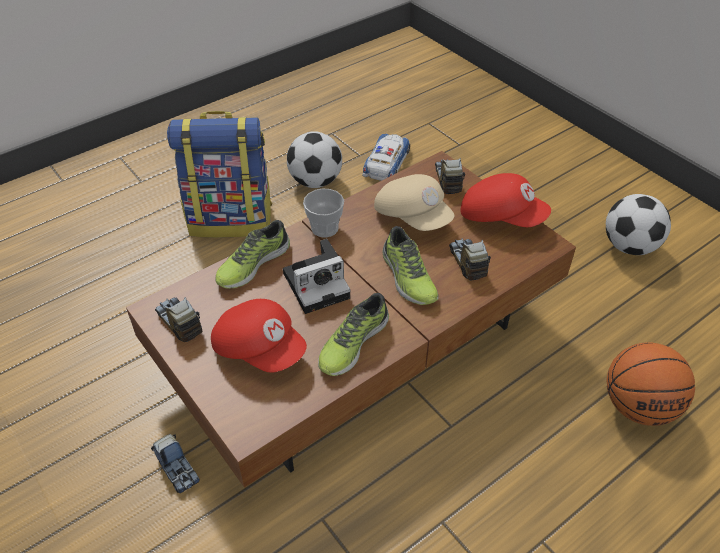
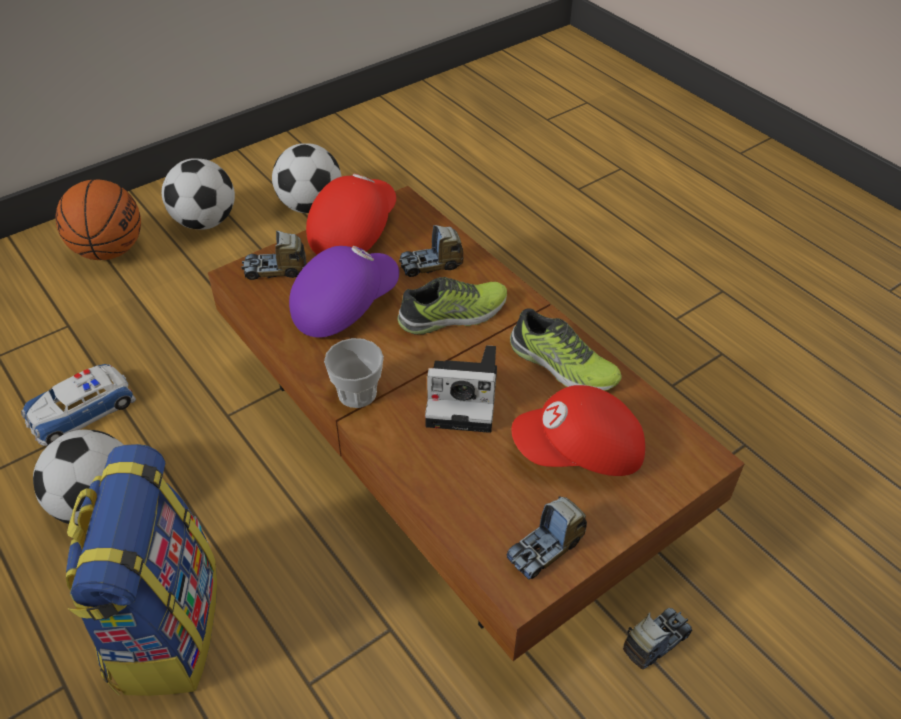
camera: 90 degrees left, 0 degrees up
red cap [211,299,307,373] -> red cap turned 135 degrees counterclockwise [511,385,645,476]
shoe [215,220,290,289] -> none
camera [283,239,350,314] -> camera turned 120 degrees clockwise [425,345,497,433]
toy car [362,134,410,181] -> toy car turned 60 degrees counterclockwise [21,364,136,446]
beige cap [374,174,454,231] -> purple cap [289,246,399,338]
basketball [607,342,695,426] -> basketball moved to [55,180,141,260]
none -> football [162,158,235,230]

